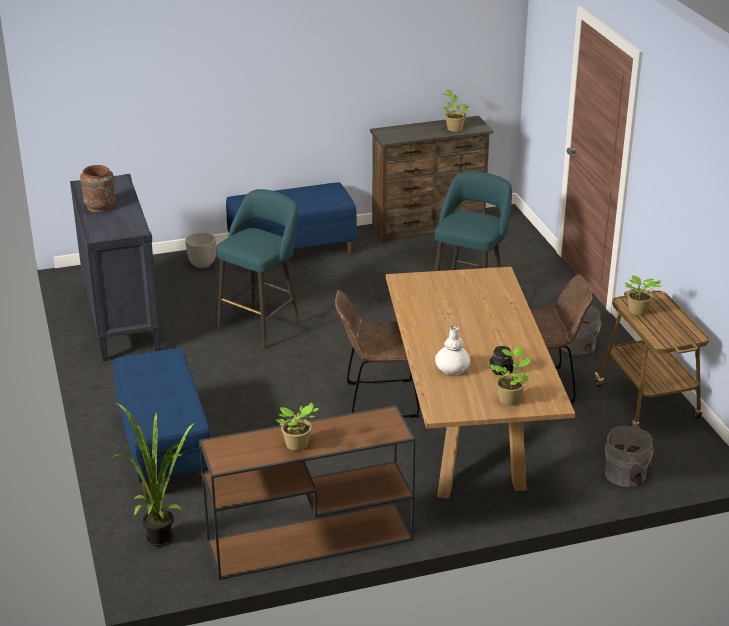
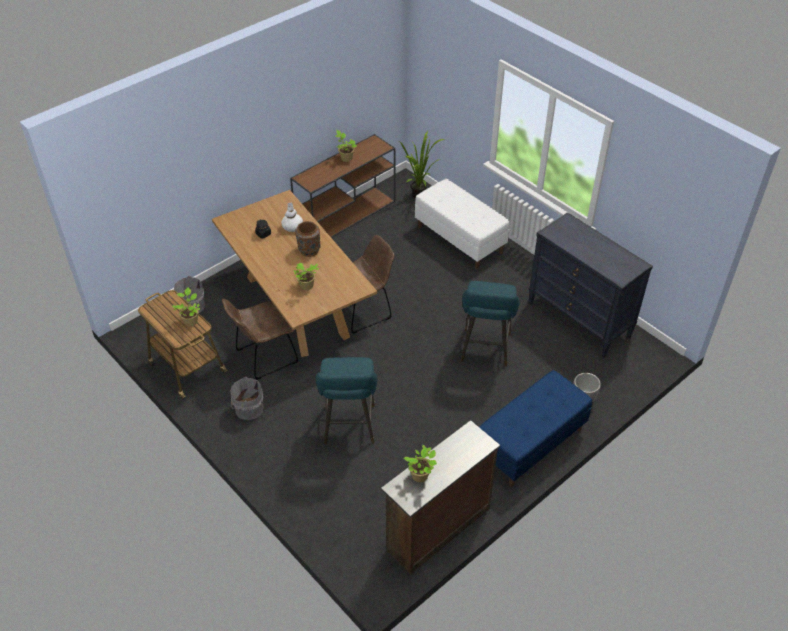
camera: 155 degrees right, 15 degrees up
brown vase [80,165,115,213] -> brown vase moved to [295,221,321,257]
blue bench [113,348,211,499] -> white bench [415,179,510,270]
potted plant [490,346,530,405] -> potted plant moved to [293,262,319,290]

